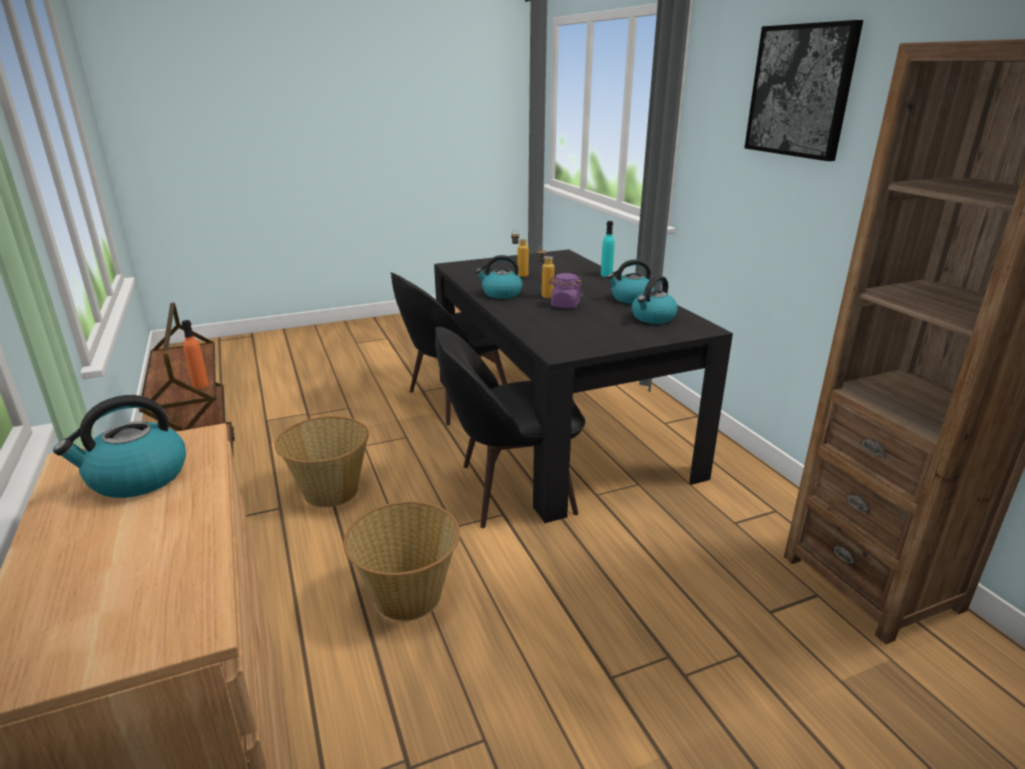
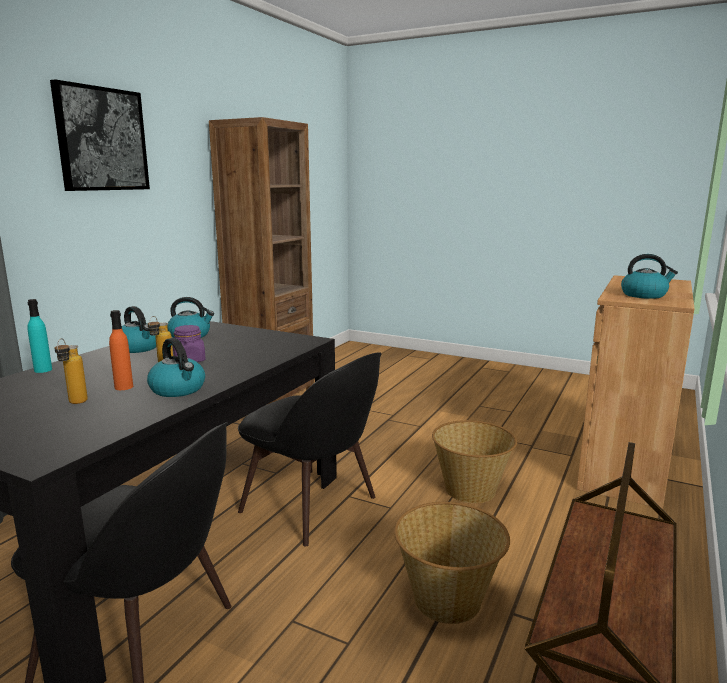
camera: 130 degrees left, 10 degrees down
orange bottle [182,320,209,389] -> orange bottle moved to [109,310,133,390]

